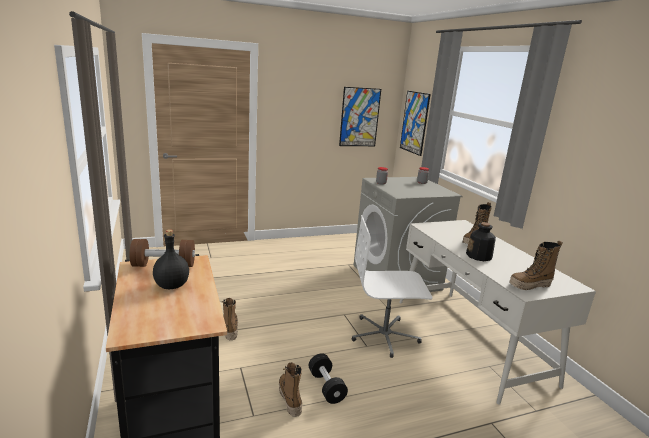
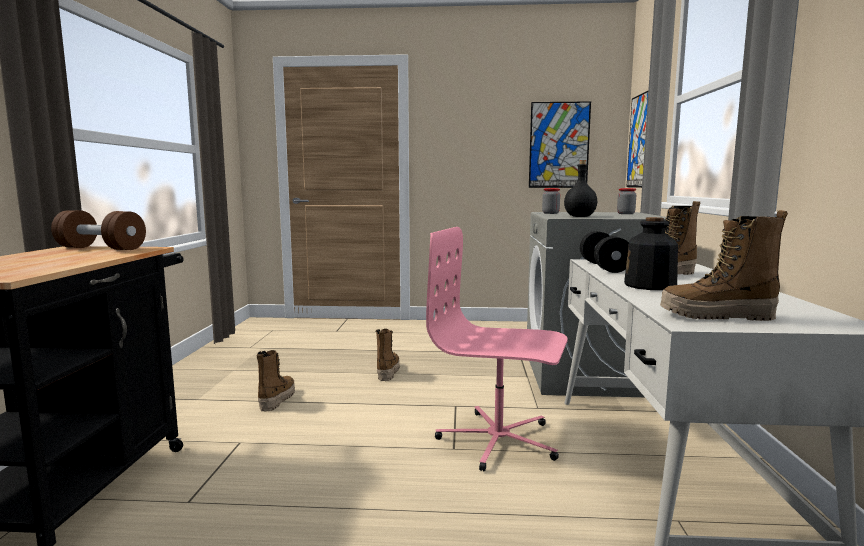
camera: 25 degrees right, 10 degrees down
black bottle [153,229,189,289] -> black bottle moved to [564,160,597,217]
boot [279,362,302,417] -> boot moved to [376,329,400,381]
black dumbbell [308,353,348,404] -> black dumbbell moved to [580,231,629,273]
white office chair [352,215,432,358] -> pink office chair [426,227,568,471]

